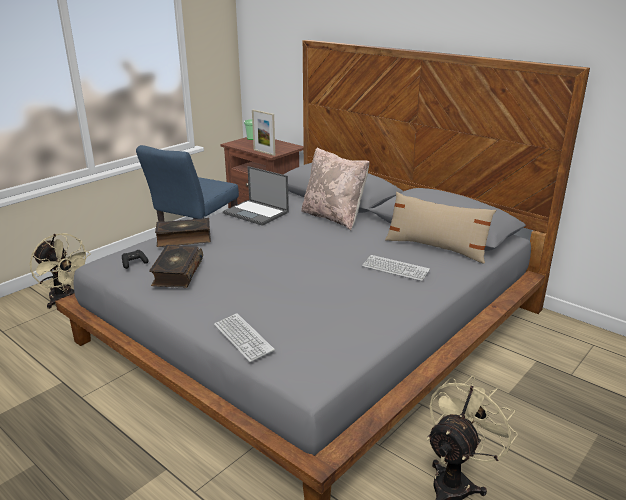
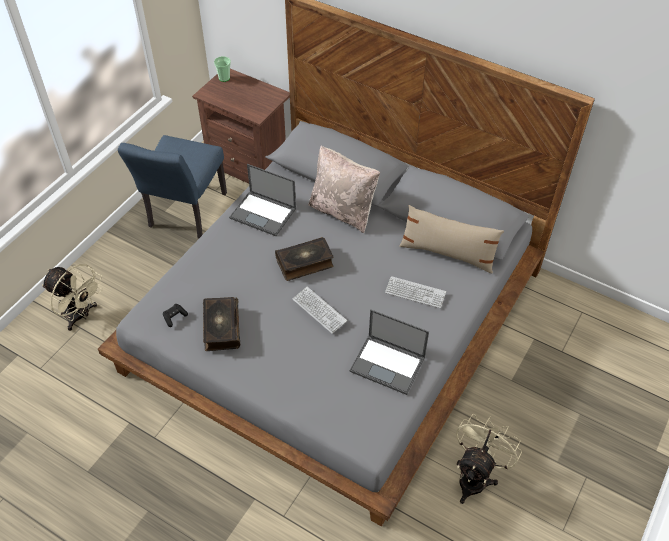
camera: 10 degrees left, 25 degrees up
book [155,218,211,247] -> book moved to [275,237,334,281]
keyboard [214,313,275,362] -> keyboard moved to [293,287,347,334]
picture frame [252,110,275,156] -> none
none -> laptop [349,310,429,395]

